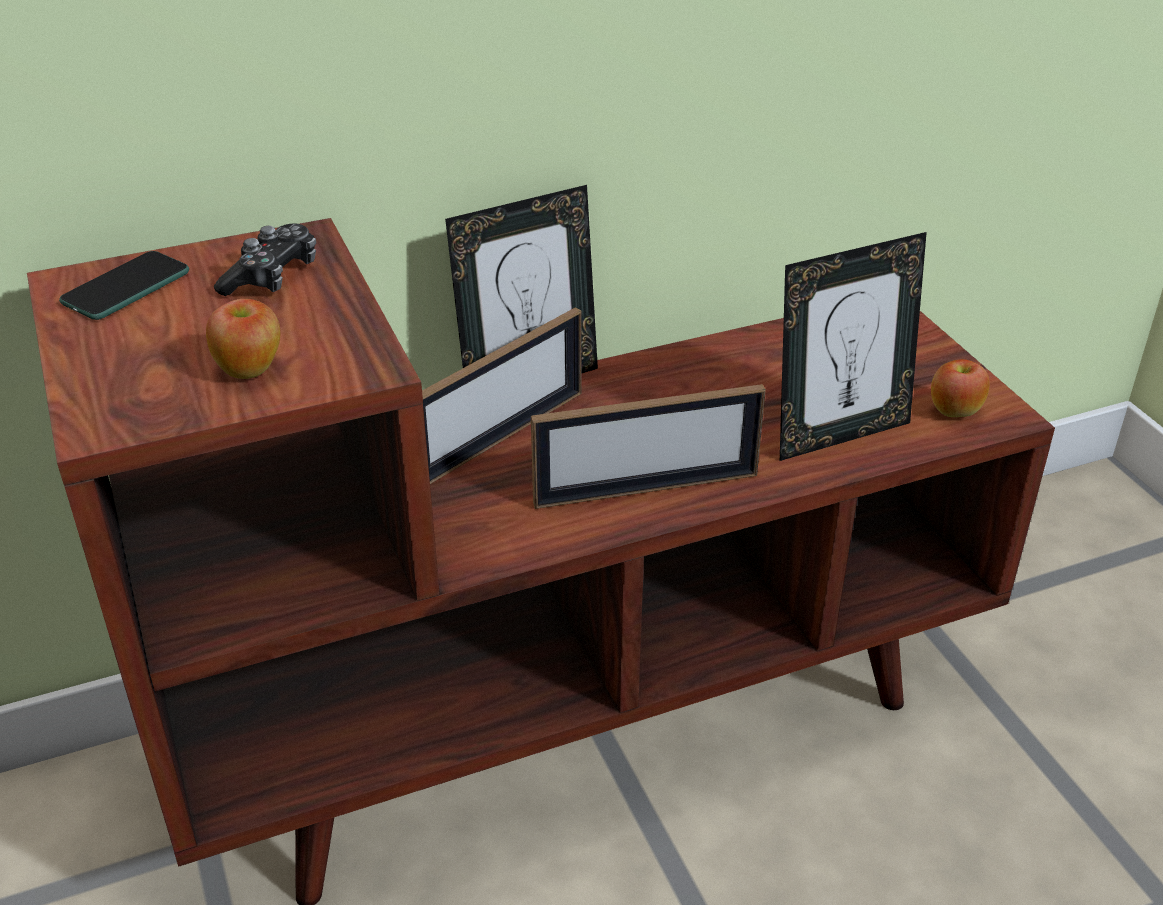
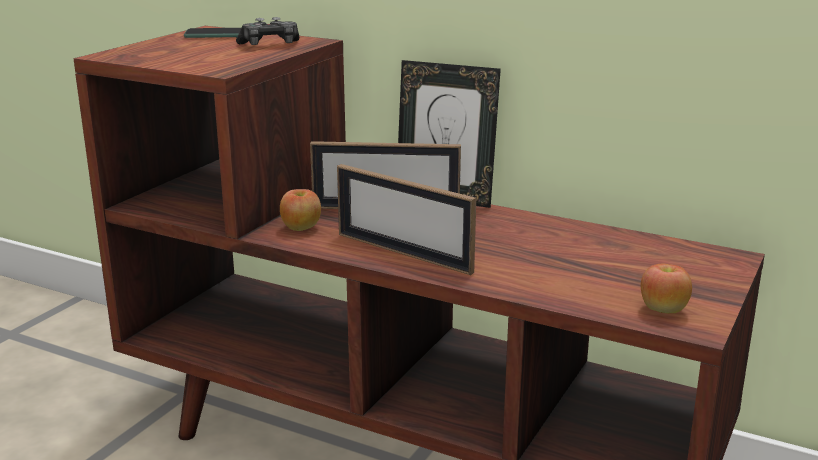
camera: 50 degrees right, 15 degrees down
apple [206,299,280,379] -> apple moved to [280,189,321,231]
picture frame [780,232,927,461] -> none

